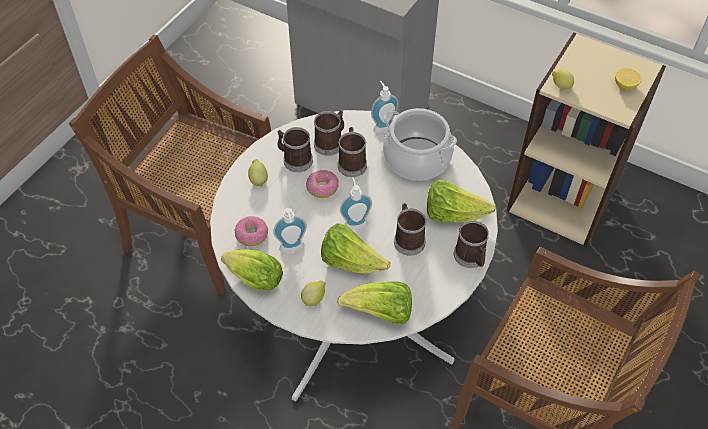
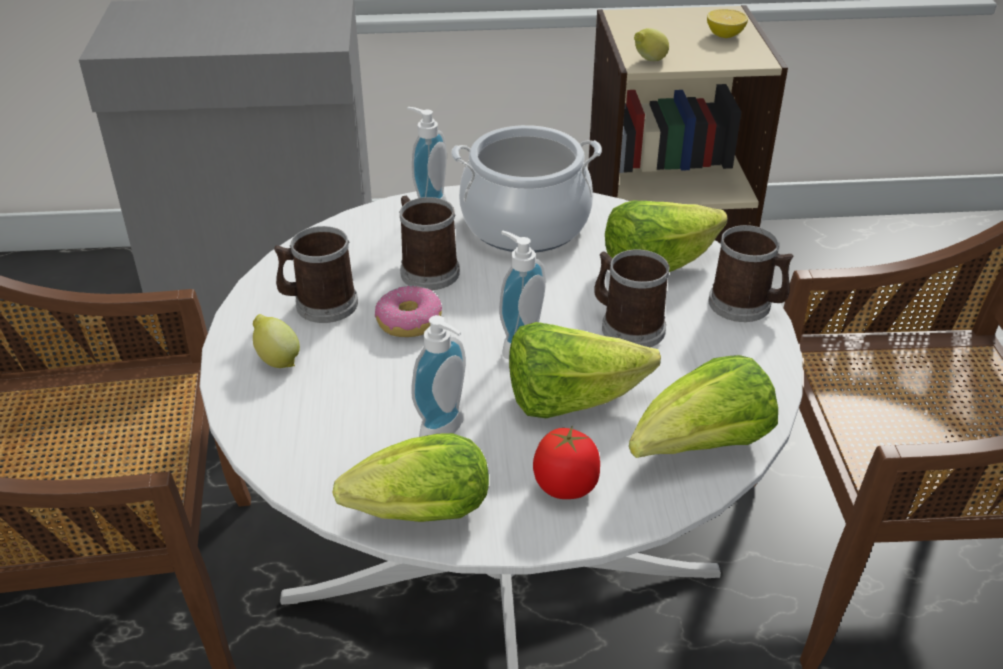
camera: 35 degrees left, 15 degrees down
donut [234,216,268,246] -> none
lemon [301,281,326,306] -> tomato [533,425,600,499]
mug [314,110,344,156] -> none

